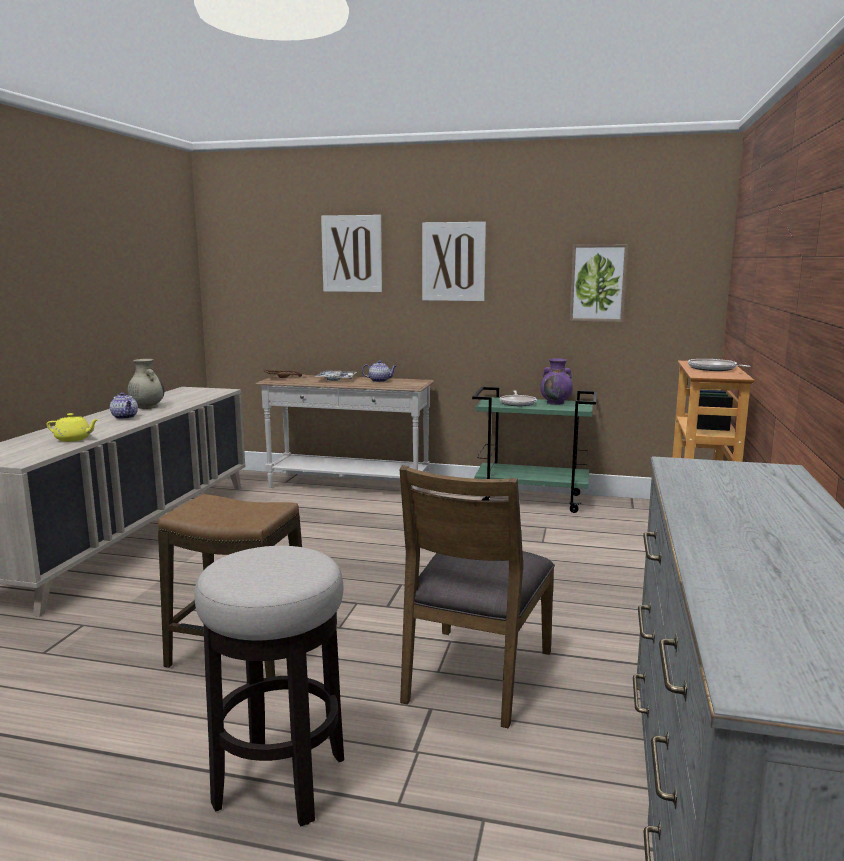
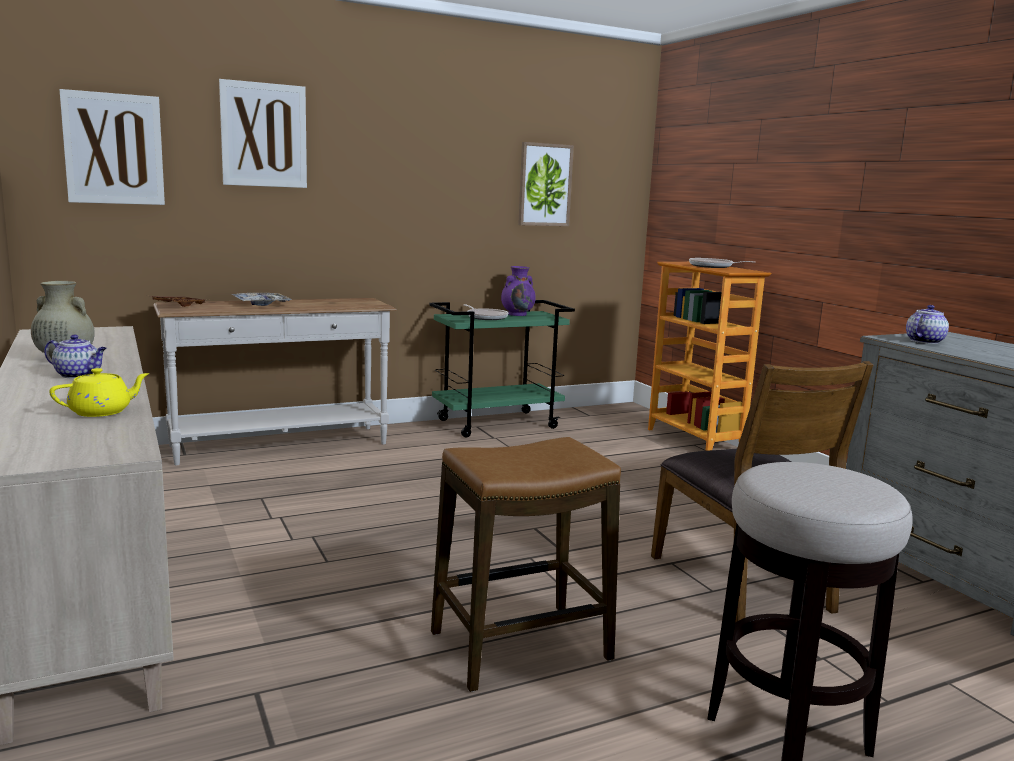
camera: 40 degrees left, 0 degrees up
teapot [362,360,396,382] -> teapot moved to [906,305,949,344]
picture [422,222,486,301] -> picture moved to [59,89,165,205]

